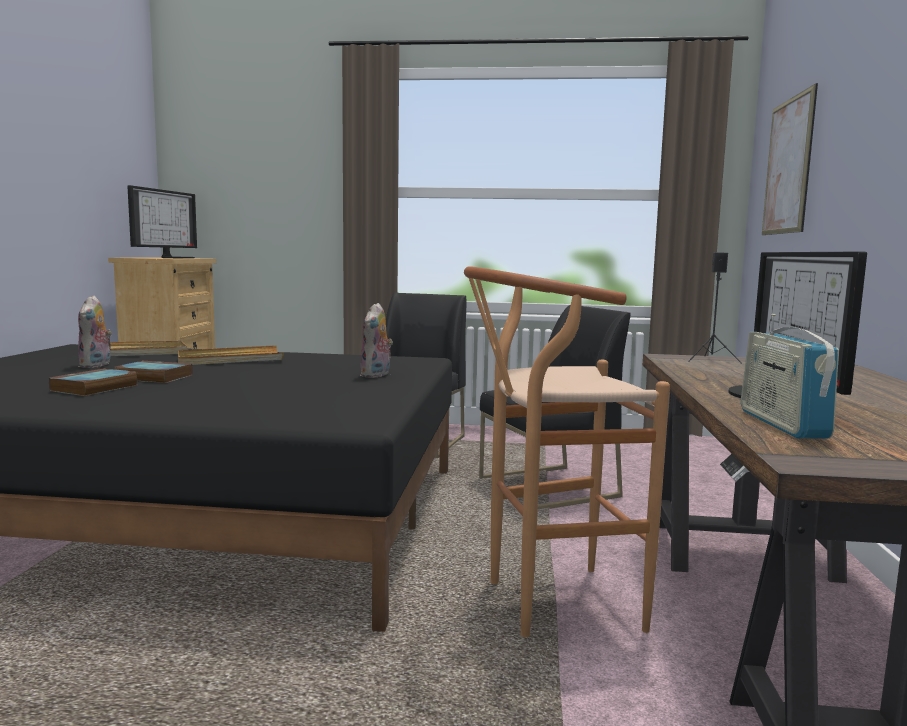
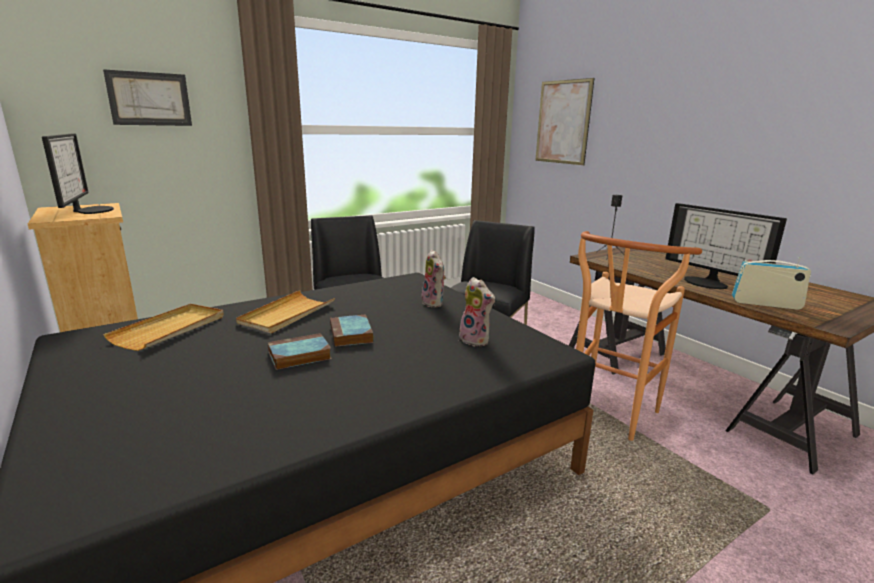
camera: 40 degrees left, 10 degrees up
book [49,368,137,396] -> book moved to [330,315,374,347]
plush toy [78,295,112,368] -> plush toy moved to [458,277,495,347]
radio [741,314,839,439] -> radio turned 150 degrees clockwise [732,257,811,310]
none -> picture [103,69,192,126]

